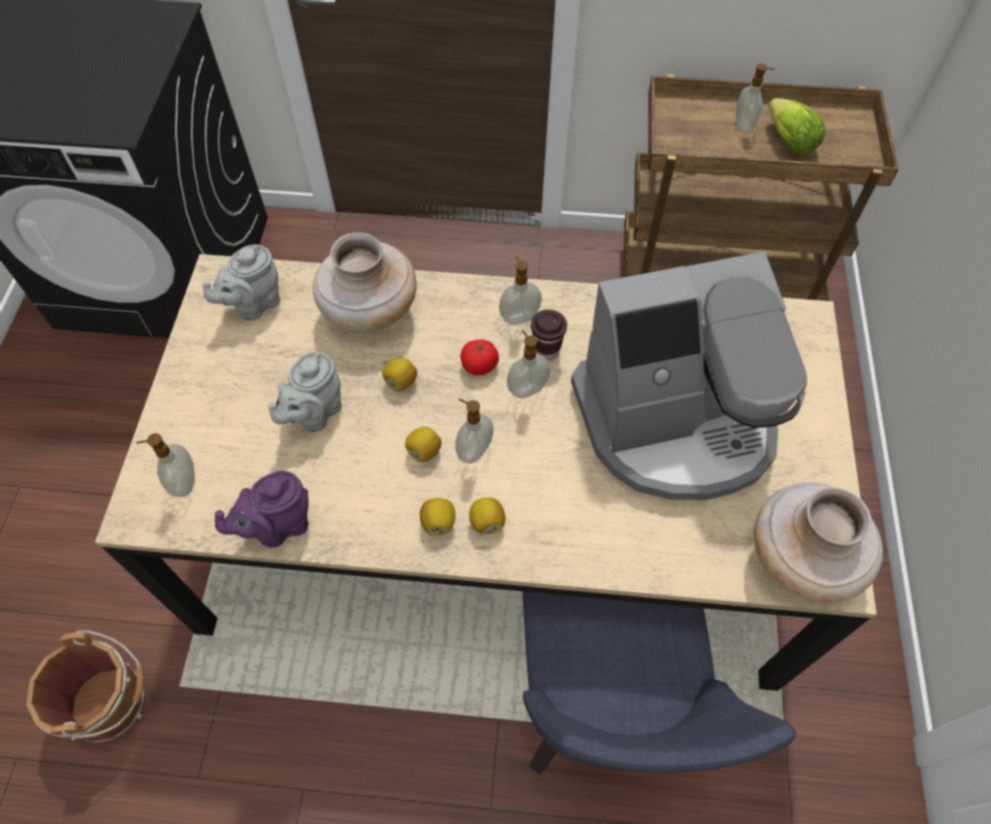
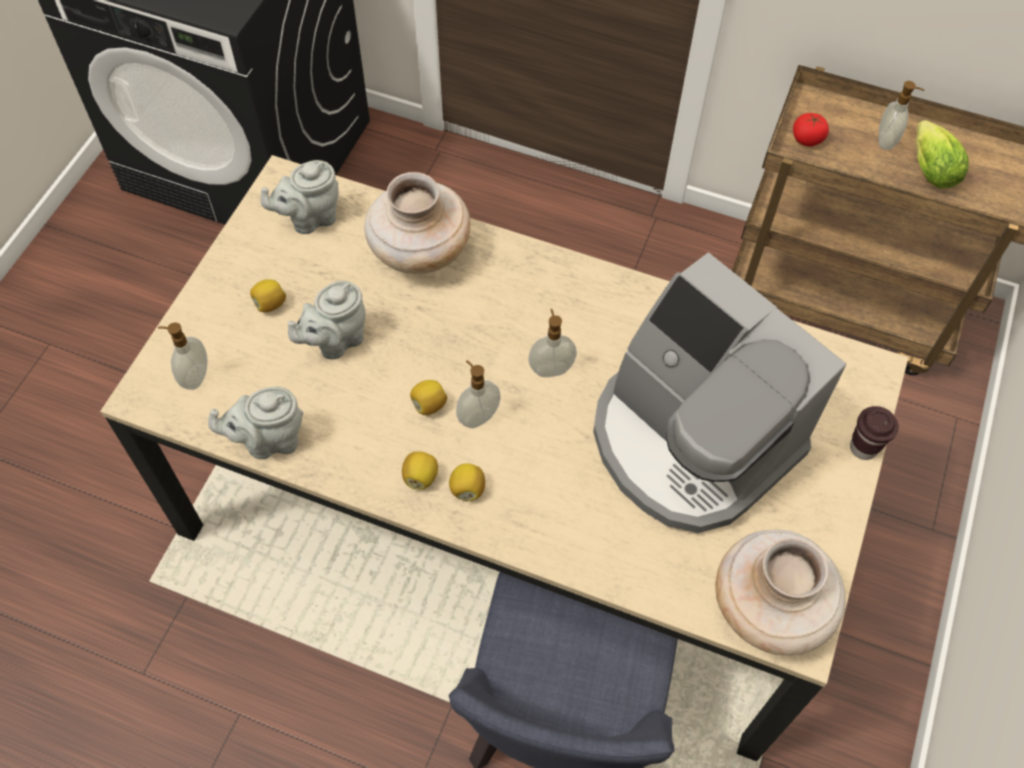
camera: 15 degrees right, 0 degrees up
brown bucket [26,630,145,743] -> none
purple teapot [215,471,309,548] -> grey teapot [208,387,303,459]
lemon [382,358,417,391] -> lemon moved to [250,279,286,312]
tomato [460,340,499,376] -> tomato moved to [793,113,829,146]
soap dispenser [499,256,542,325] -> none
brown cup [531,309,567,361] -> brown cup moved to [850,406,899,460]
coffee machine [571,252,807,500] -> coffee machine turned 45 degrees clockwise [593,252,846,533]

